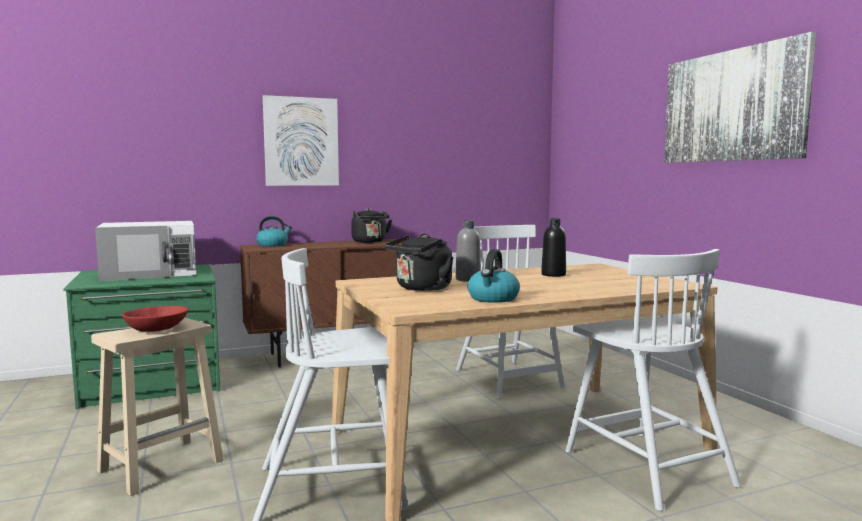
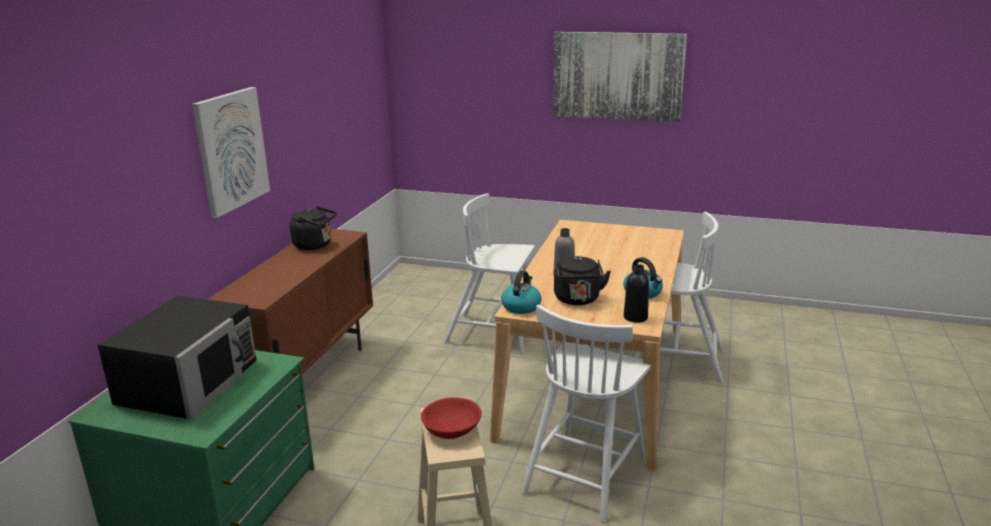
camera: 50 degrees left, 15 degrees up
white microwave [95,221,196,281] -> black microwave [98,296,257,420]
kettle [256,216,292,247] -> kettle moved to [501,270,541,314]
black bottle [541,218,566,277] -> black bottle moved to [624,264,649,323]

